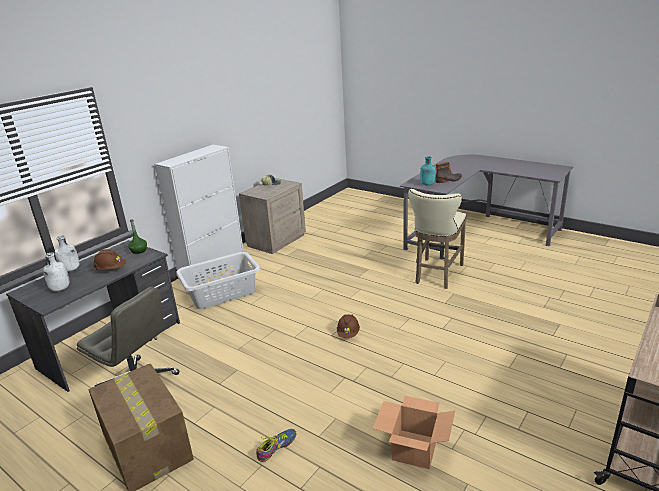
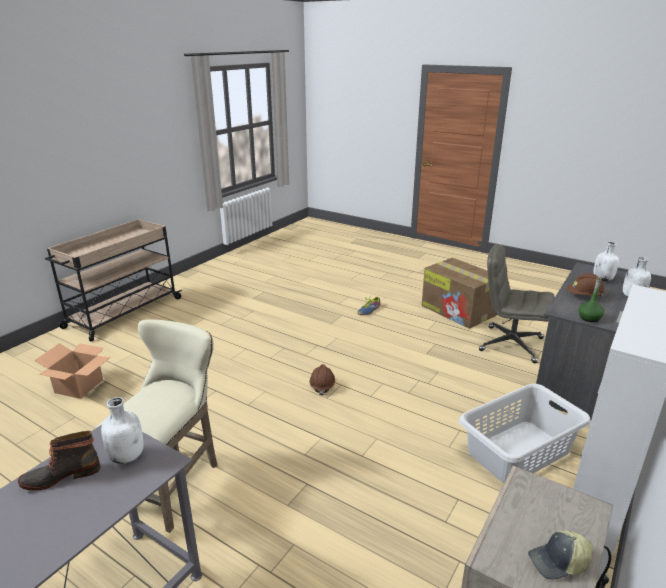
camera: 175 degrees right, 0 degrees up
cardboard box [373,396,455,469] -> cardboard box moved to [34,343,111,399]
turquoise bottle [420,156,436,186] -> white bottle [101,397,144,464]

